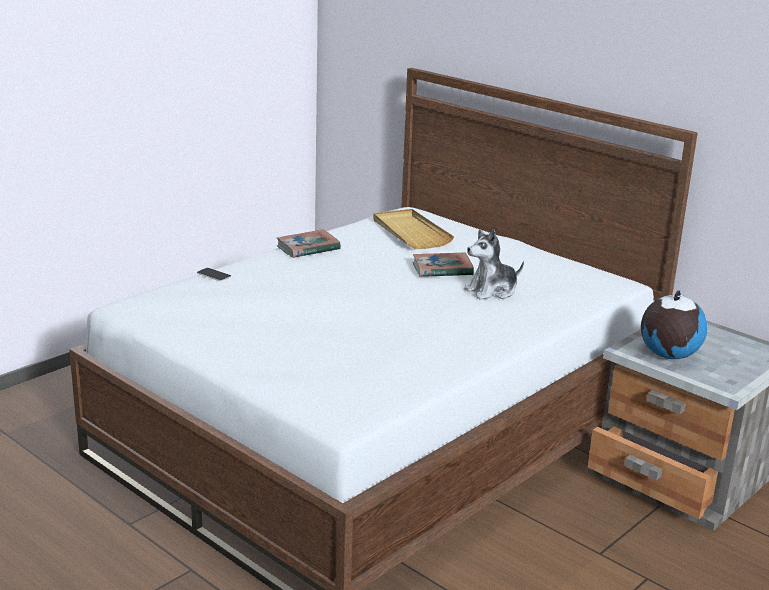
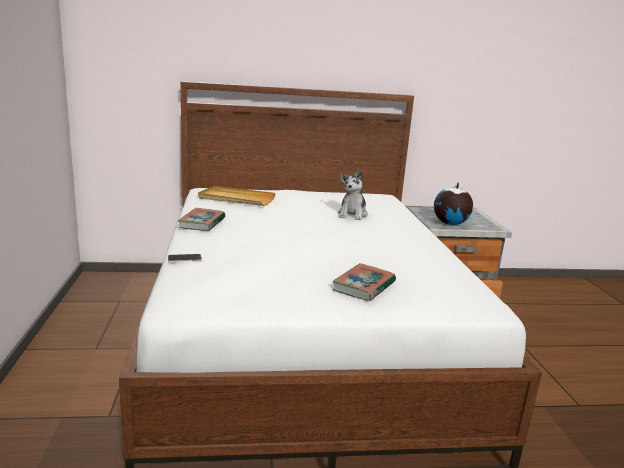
camera: 50 degrees left, 5 degrees down
book [413,252,474,277] -> book moved to [332,263,396,301]

